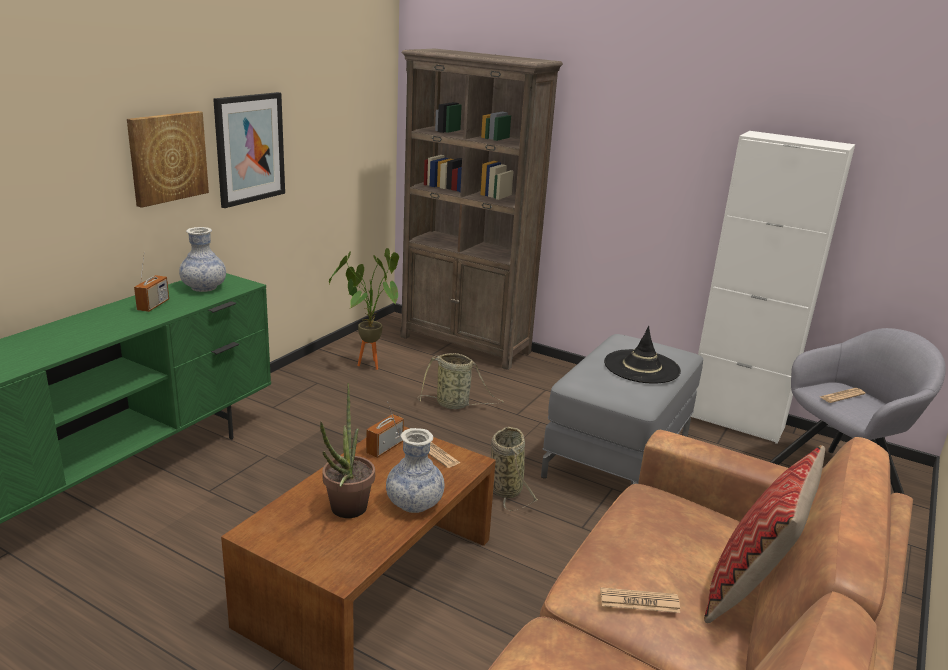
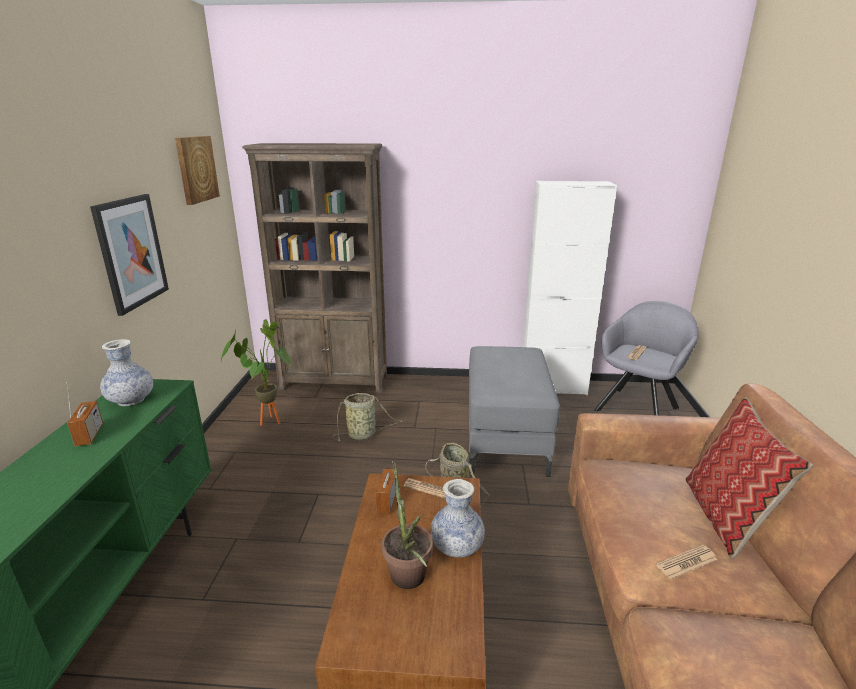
camera: 25 degrees left, 0 degrees up
picture [127,111,209,208] -> picture moved to [175,136,220,205]
black hat [604,326,681,383] -> none

